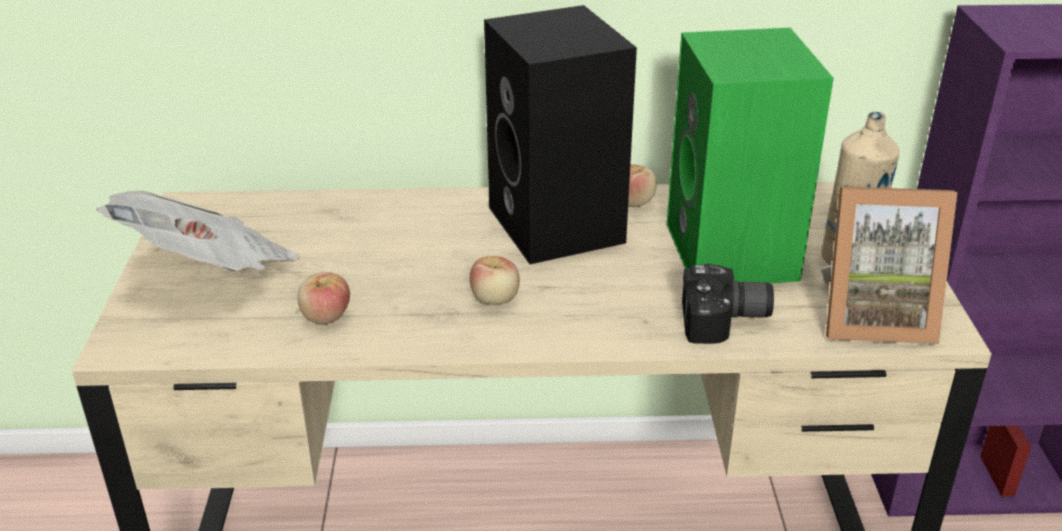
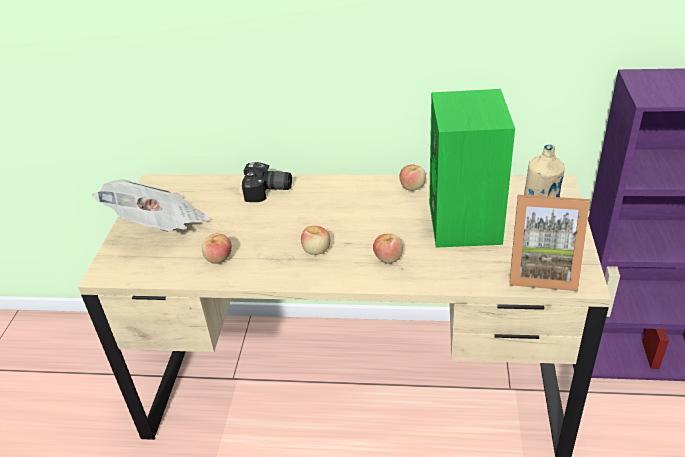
camera: 10 degrees right, 5 degrees up
black speaker [484,5,637,264] -> none
camera [682,264,774,344] -> camera moved to [242,162,292,202]
none -> apple [373,234,403,264]

